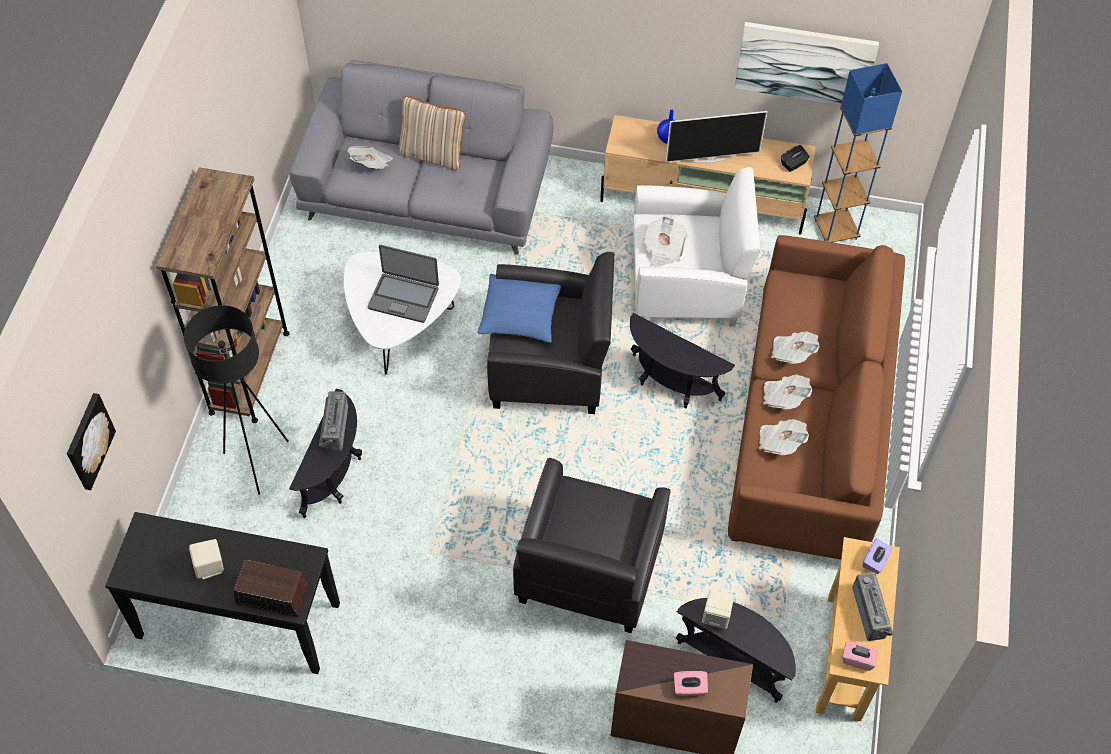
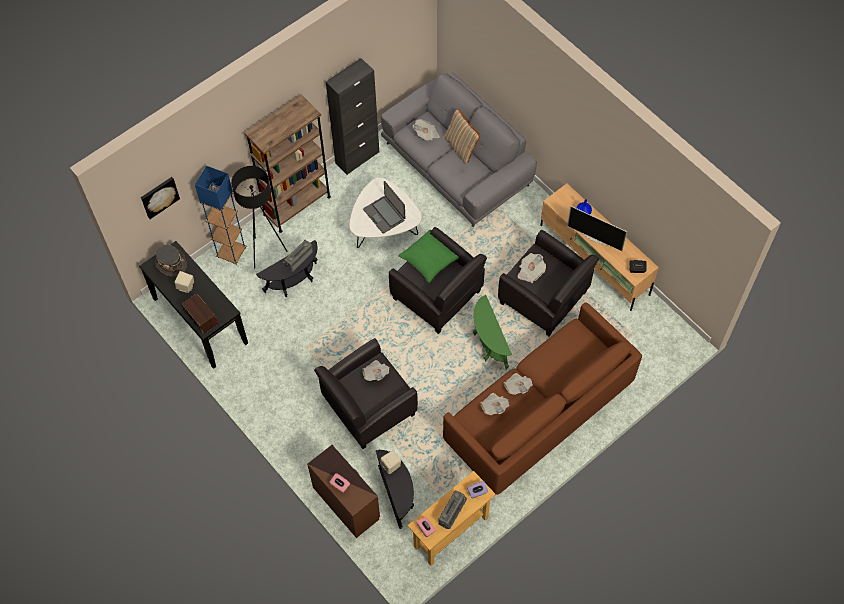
camera: 40 degrees right, 5 degrees up
blue pillow [477,274,561,343] -> green pillow [398,229,459,283]
black side table [630,313,735,408] -> green side table [473,295,512,370]
white armchair [633,167,760,326] -> black armchair [498,230,599,336]
picture [735,22,879,105] -> none
newspaper [771,331,819,364] -> newspaper moved to [363,360,389,381]
blue floor lamp [814,63,902,242] -> blue floor lamp moved to [195,166,246,264]
none -> grey hat [155,245,187,277]
none -> black cabinet [326,58,379,175]

